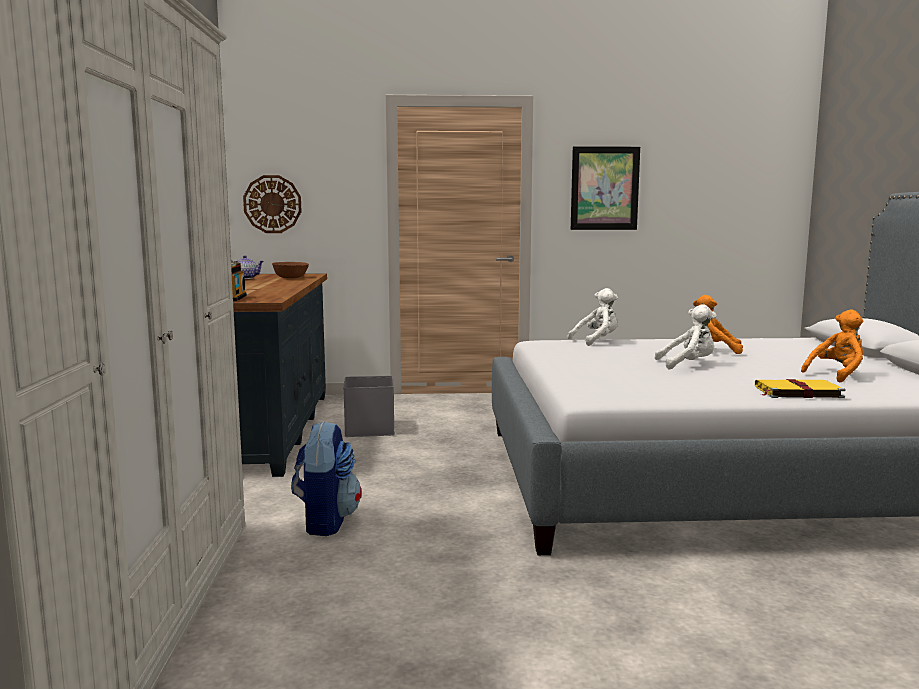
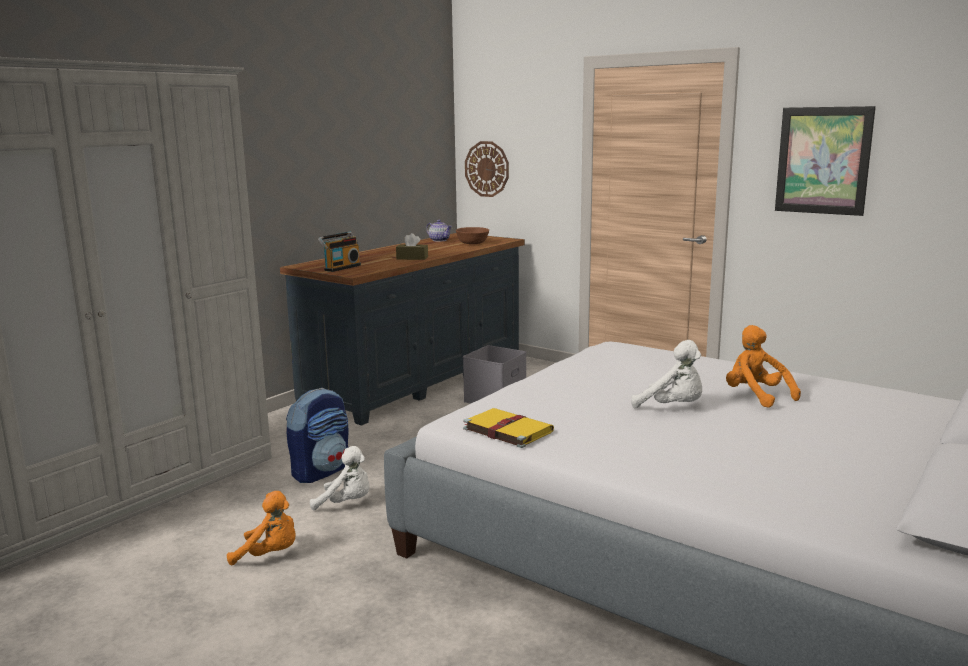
camera: 40 degrees right, 5 degrees up
white plush toy [567,288,618,346] -> white plush toy moved to [310,446,369,511]
yellow book [755,379,846,398] -> yellow book moved to [463,408,554,448]
orange plush toy [801,310,863,382] -> orange plush toy moved to [227,491,295,566]
none -> brown tissue box [396,233,428,260]

